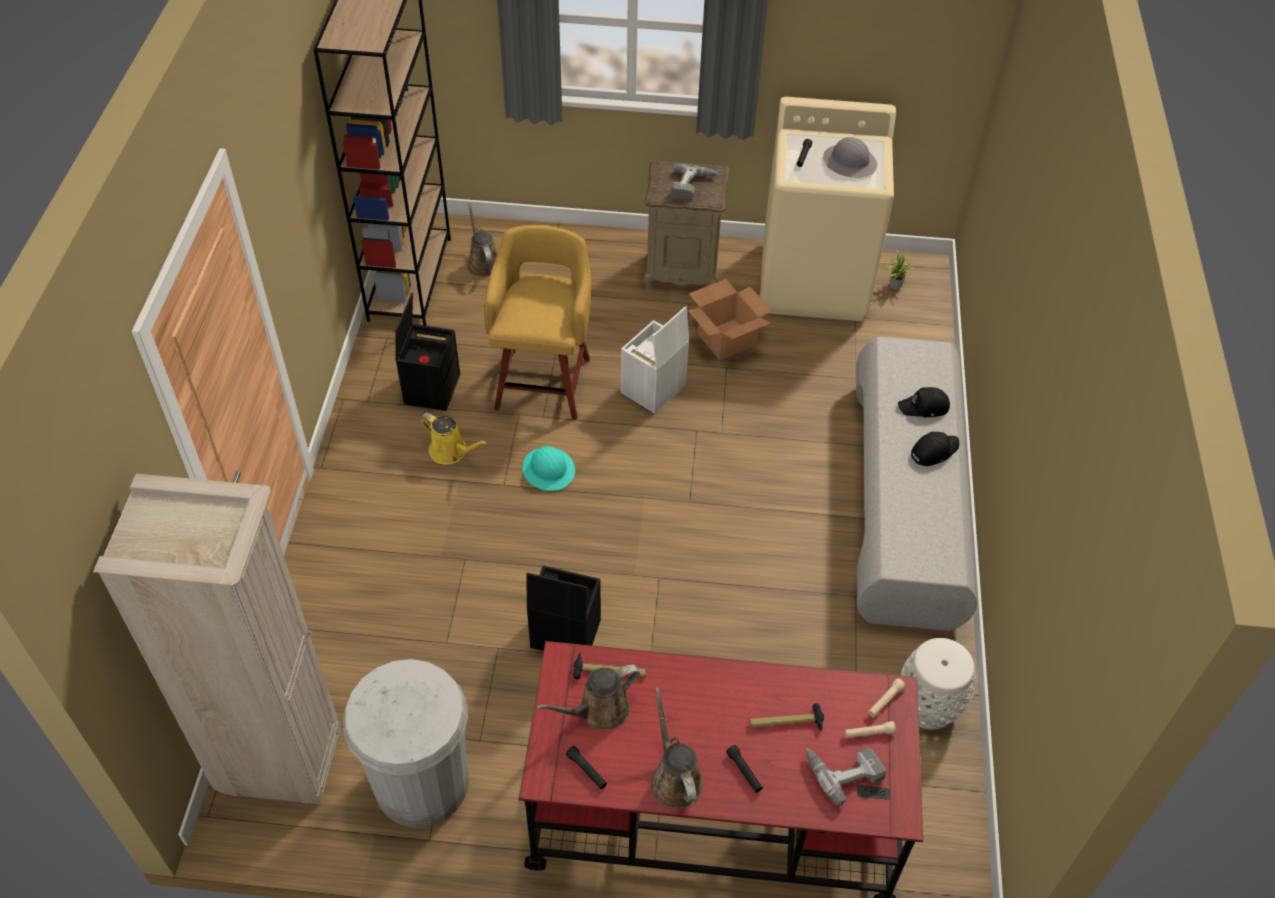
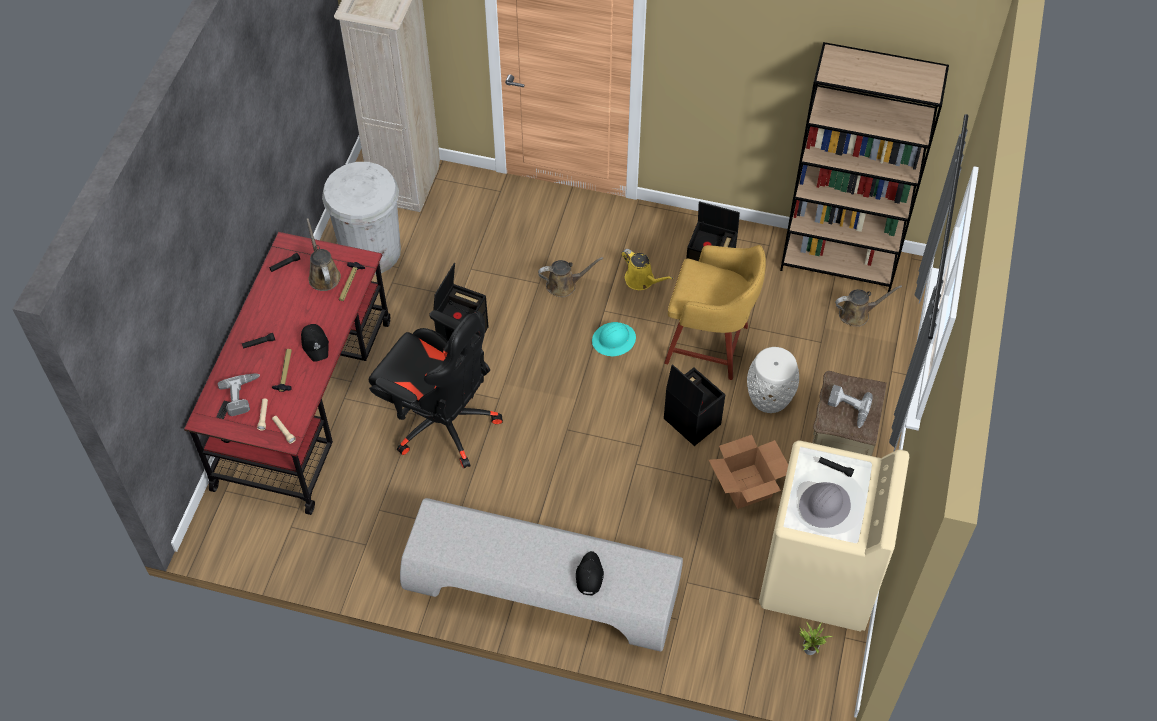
camera: 100 degrees right, 5 degrees up
yellow watering can [420,412,488,465] -> yellow watering can turned 90 degrees counterclockwise [622,249,673,290]
white storage box [621,306,689,414] -> black storage box [664,364,725,446]
brown watering can [651,687,703,809] -> brown watering can moved to [538,257,603,297]
white stool [900,638,976,730] -> white stool moved to [747,347,799,413]
black cap [911,432,959,466] -> black cap moved to [301,324,329,362]
none -> black office chair [369,310,503,468]

